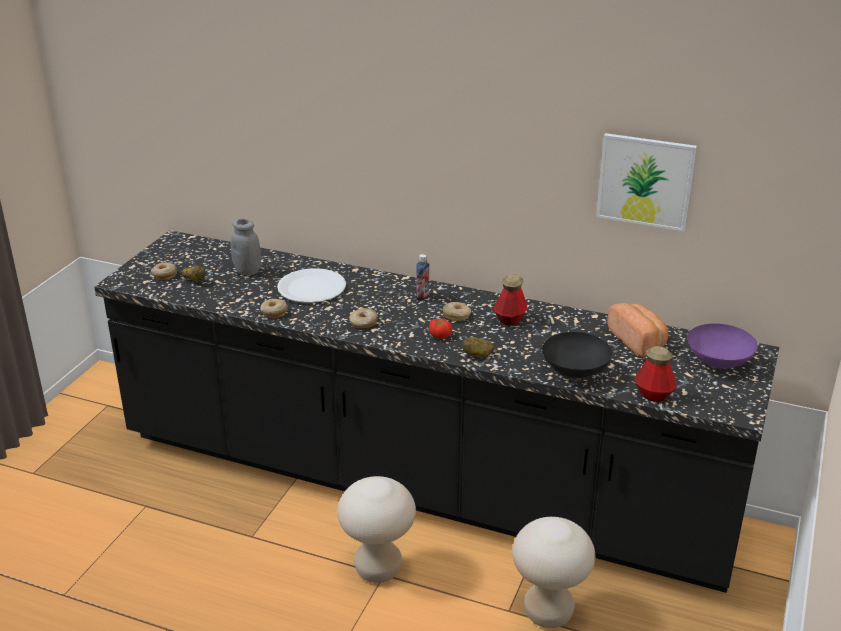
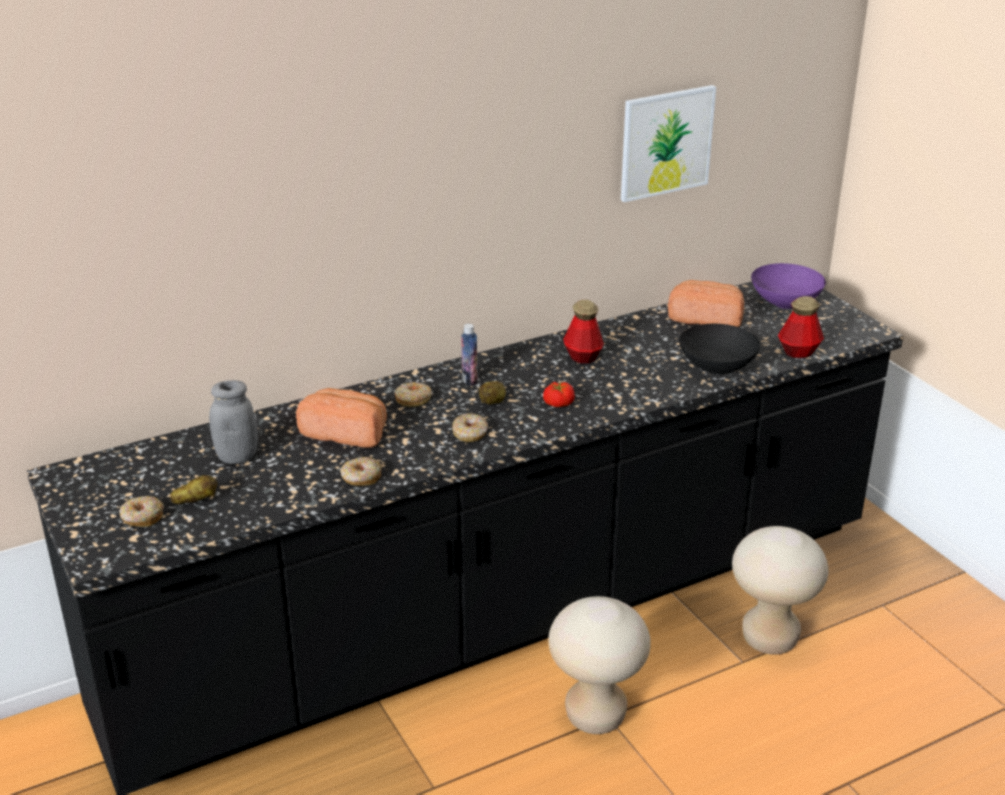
camera: 50 degrees left, 0 degrees up
white plate [277,268,346,303] -> bread [296,388,387,448]
donut [442,302,471,321] -> donut moved to [395,382,432,407]
potato [462,337,494,357] -> potato moved to [479,381,506,405]

